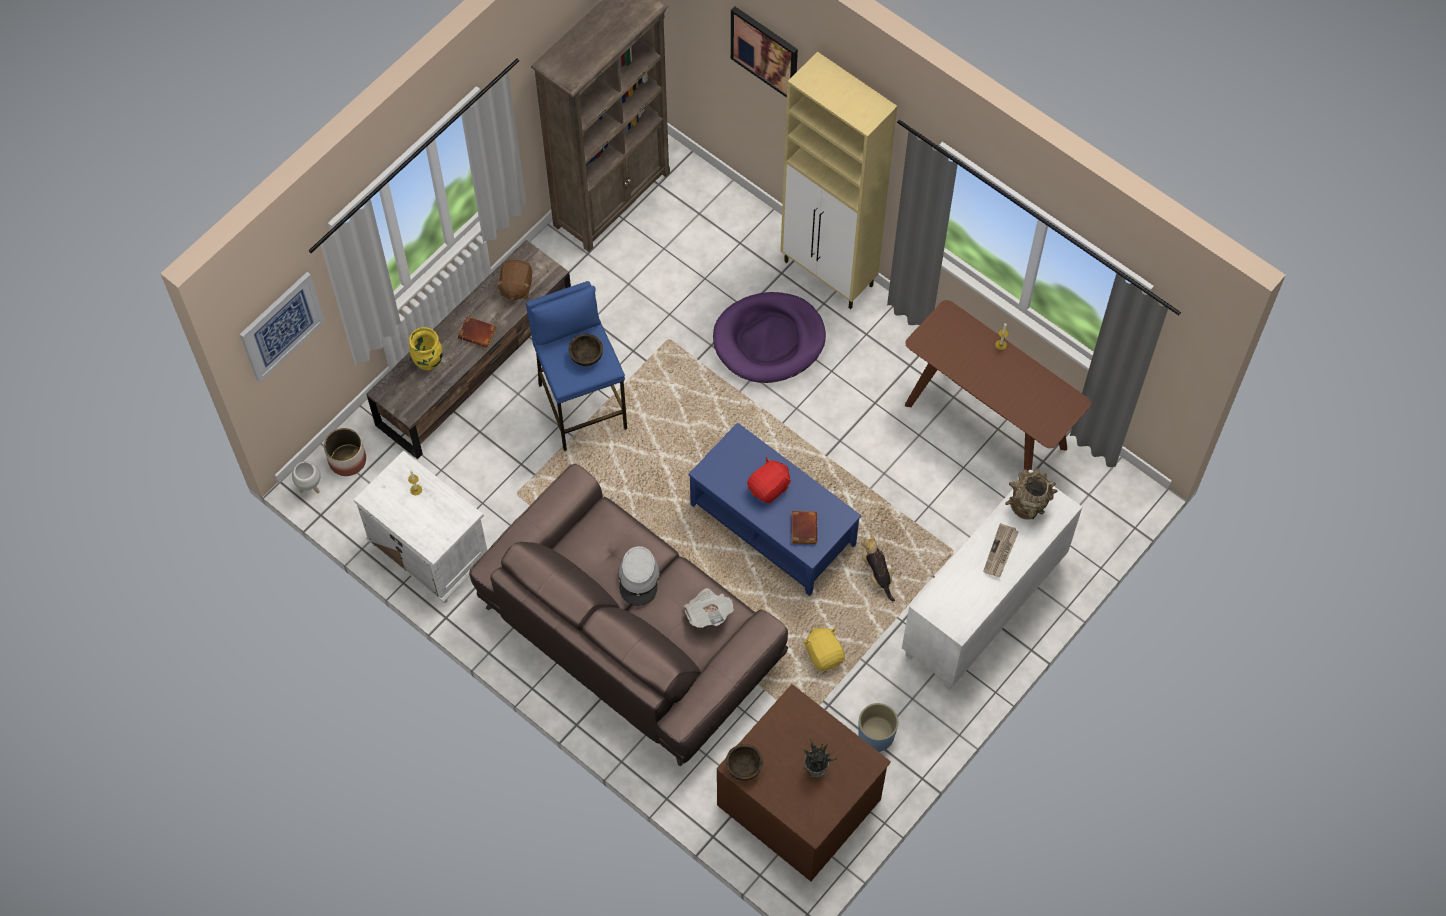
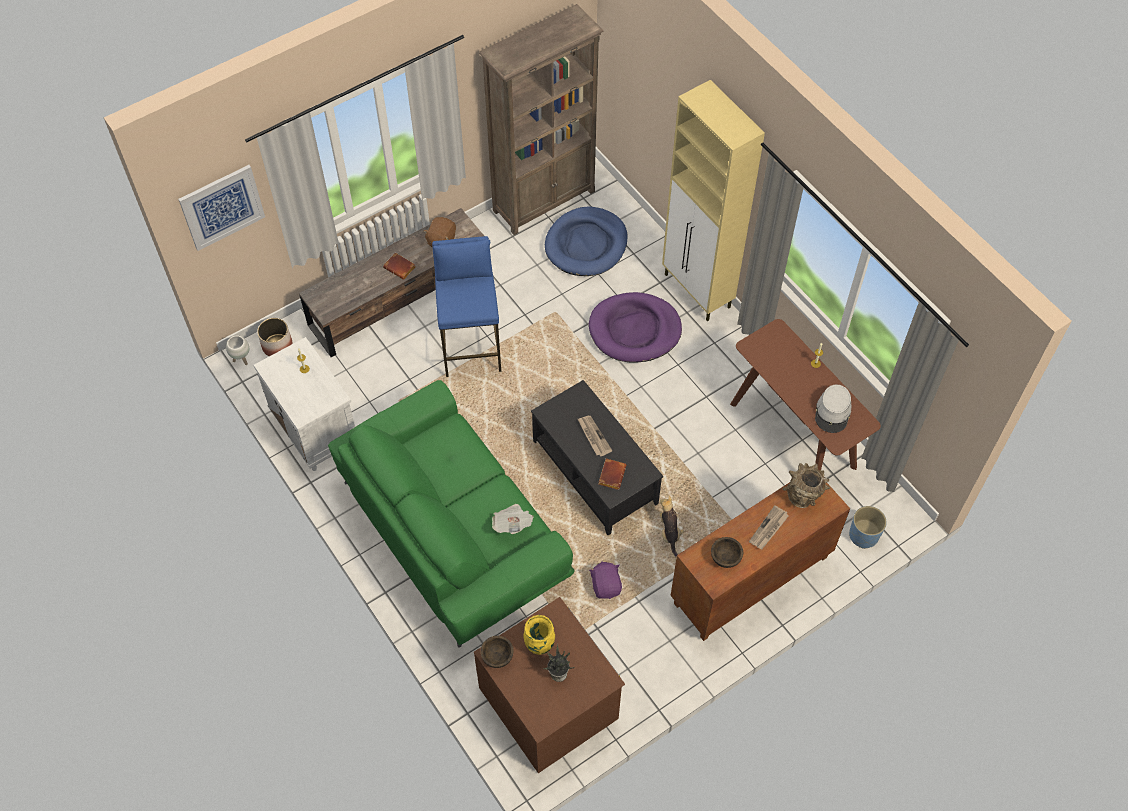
camera: 15 degrees right, 5 degrees down
yellow vase [409,327,442,370] -> yellow vase moved to [523,615,555,655]
brown sofa [469,463,788,767] -> green sofa [328,380,575,648]
brown bowl [568,334,603,366] -> brown bowl moved to [711,537,743,568]
grey hat [619,546,660,606] -> grey hat moved to [815,385,851,433]
blue coffee table [688,422,861,596] -> black coffee table [531,380,663,535]
picture [731,6,798,98] -> none
red plush toy [747,457,791,503] -> newspaper [578,416,612,457]
yellow plush toy [803,628,845,671] -> purple plush toy [589,562,622,599]
blue planter [858,703,898,752] -> blue planter moved to [849,506,887,549]
white cabinet [902,469,1082,690] -> brown cabinet [671,482,850,641]
none -> blue dog bed [545,206,627,276]

